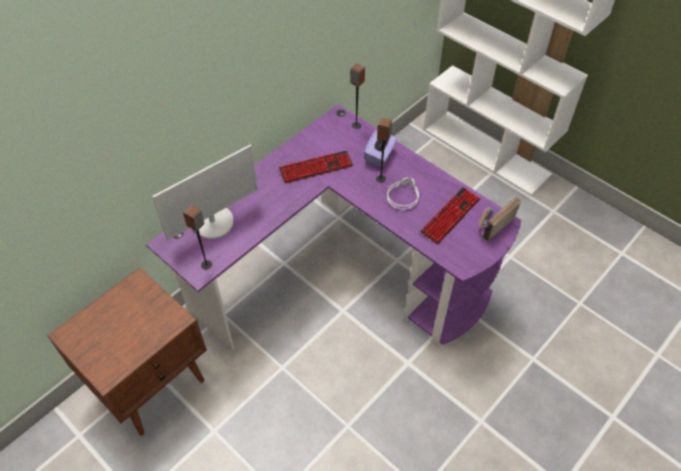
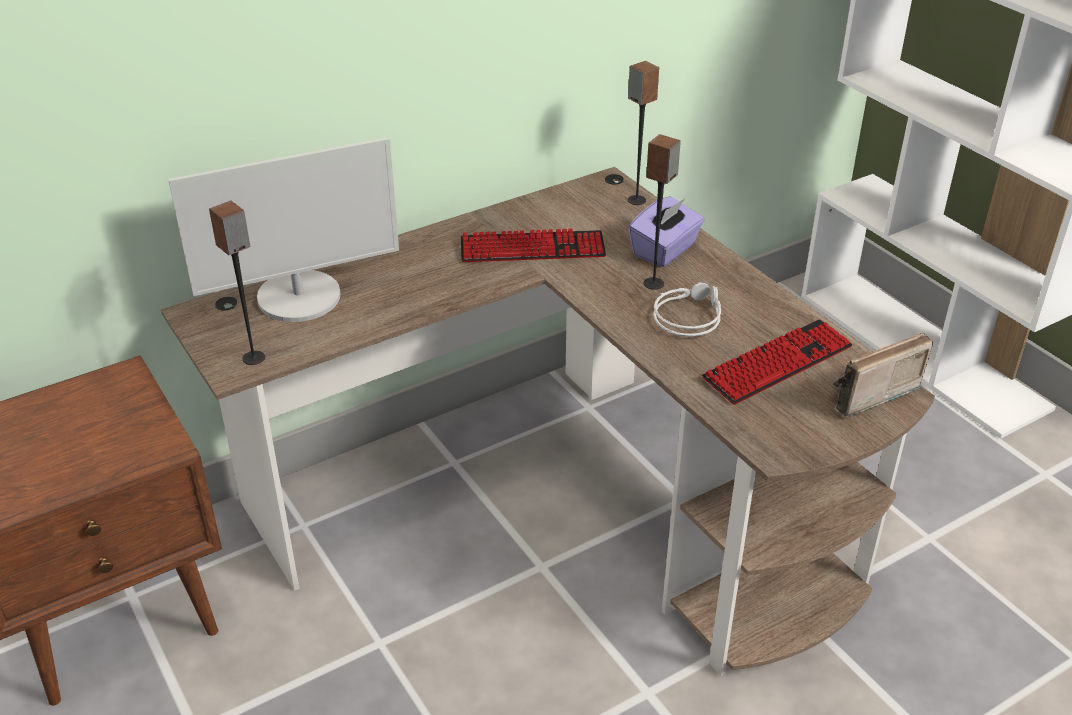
camera: 15 degrees right, 15 degrees down
purple desk [146,104,522,350] -> brown desk [161,167,935,676]

